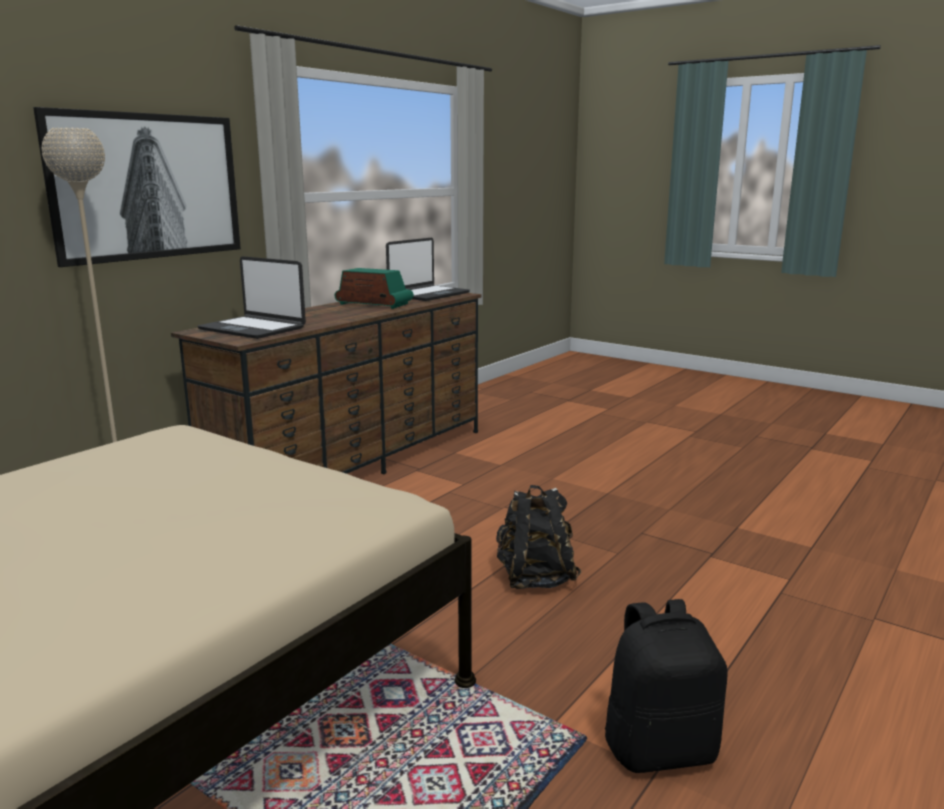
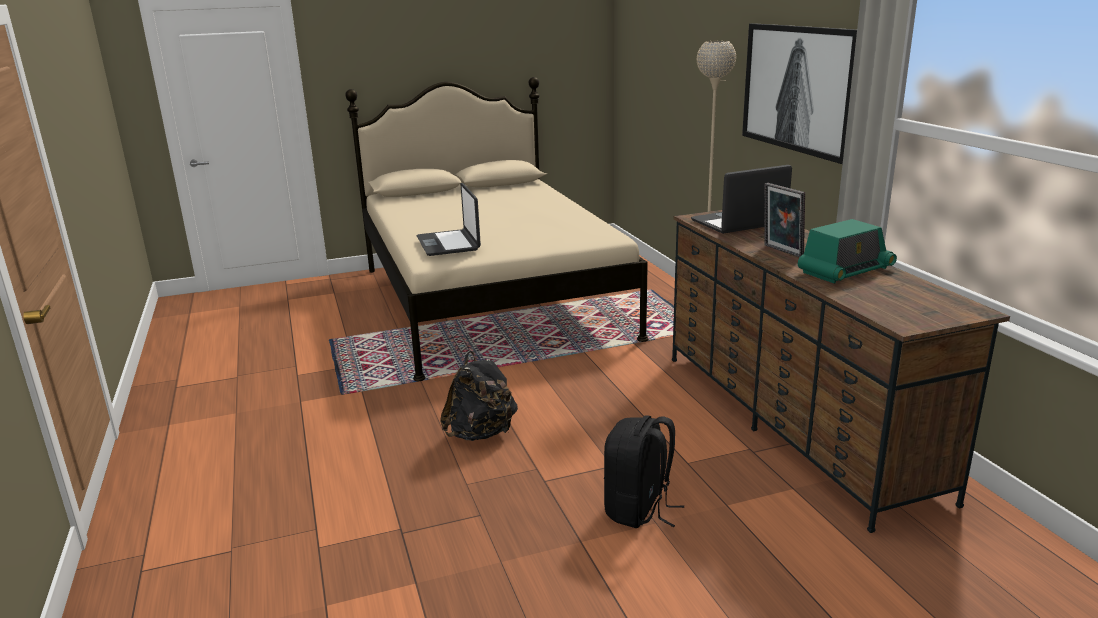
camera: 125 degrees right, 5 degrees up
laptop [386,238,470,301] -> laptop moved to [417,183,481,256]
black backpack [605,599,727,773] -> black backpack moved to [604,415,684,528]
none -> picture frame [764,183,805,257]

